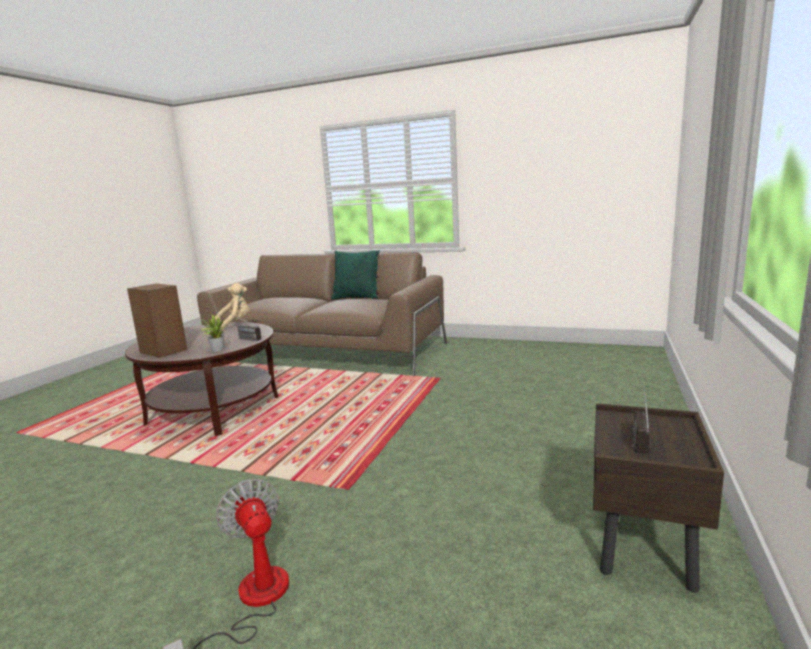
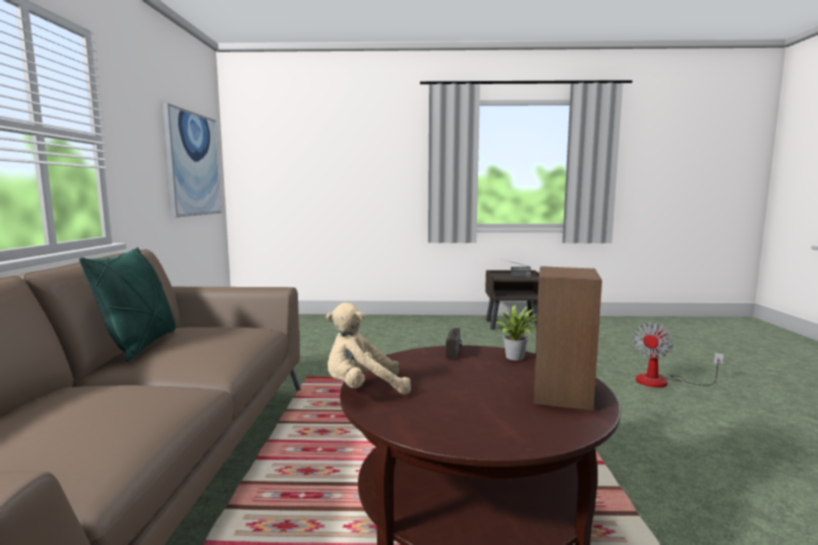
camera: 110 degrees left, 5 degrees down
beige plush toy [211,283,250,330] -> beige plush toy turned 45 degrees counterclockwise [326,303,411,395]
none -> picture [163,103,222,217]

